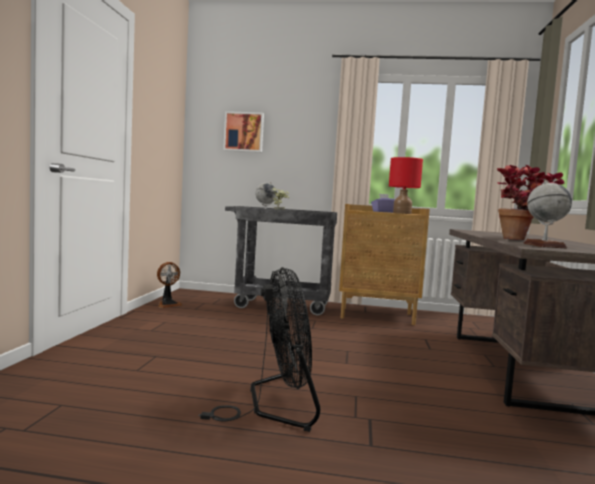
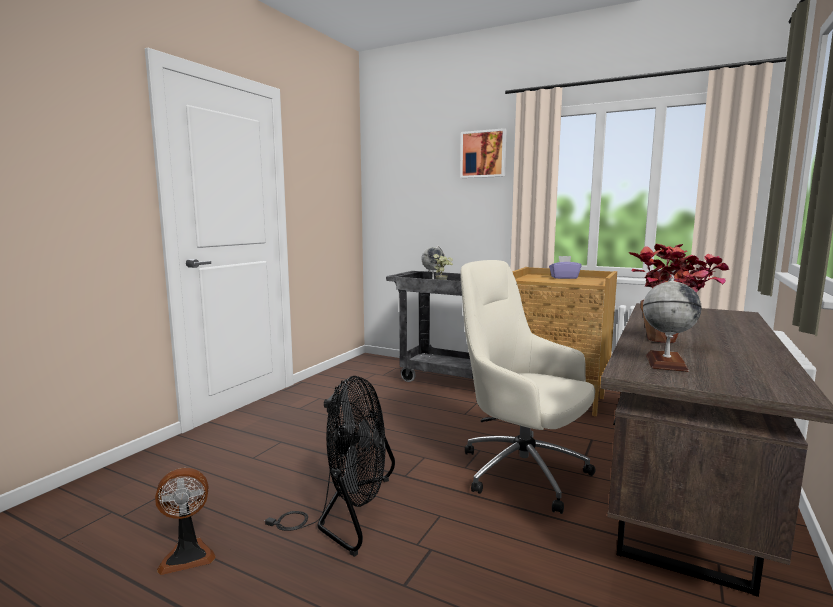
camera: 20 degrees right, 5 degrees up
fan [157,262,182,308] -> fan moved to [155,468,216,575]
picture [223,111,264,152] -> picture moved to [460,128,507,178]
red table lamp [389,157,423,214] -> none
none -> beige office chair [460,260,596,514]

